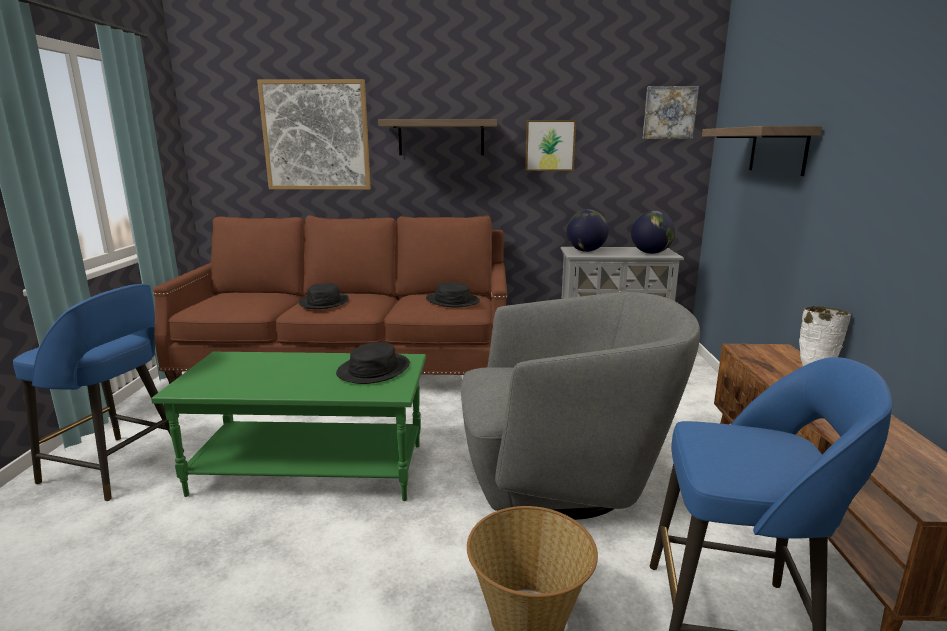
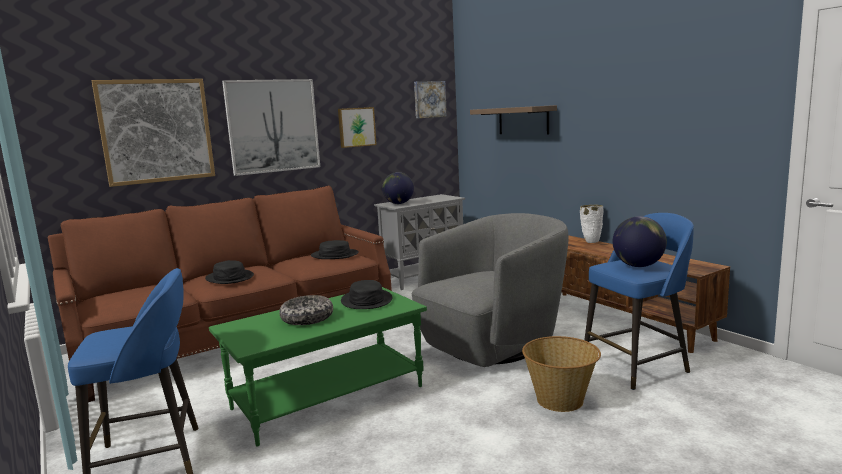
camera: 35 degrees left, 5 degrees down
shelf [378,119,497,155] -> picture [222,79,320,176]
globe [631,211,675,254] -> globe moved to [613,216,667,267]
none -> bowl [279,295,333,325]

